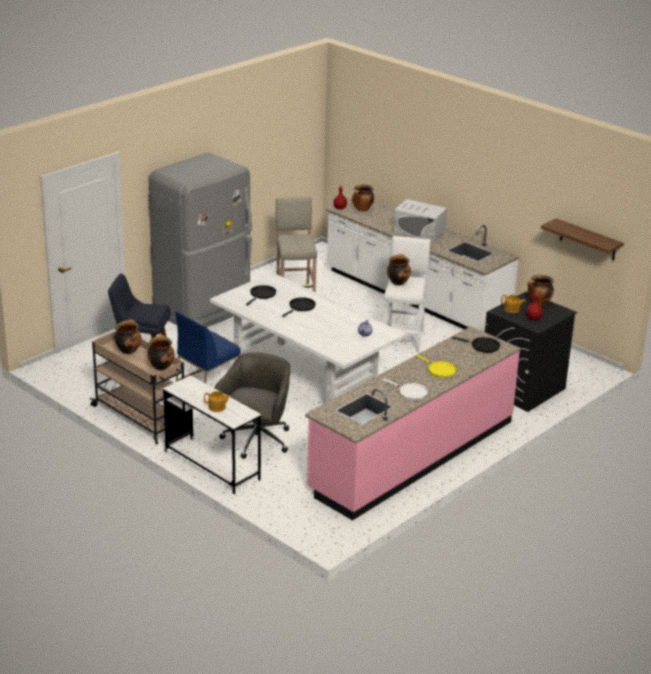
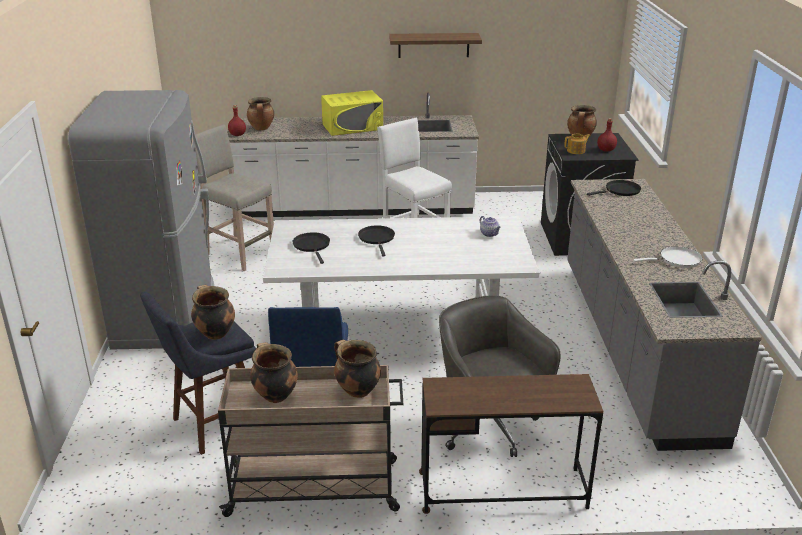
camera: 45 degrees left, 0 degrees up
white desk [163,375,261,494] -> brown desk [419,374,603,514]
teapot [204,391,231,412] -> none
pink counter [305,326,521,521] -> grey counter [567,179,762,451]
cooking pot [387,254,411,286] -> cooking pot moved to [191,285,235,340]
white microwave [393,199,447,242] -> yellow microwave [321,90,383,136]
yellow frying pan [416,355,457,378] -> none
shelf [541,218,624,260] -> shelf moved to [389,33,482,58]

